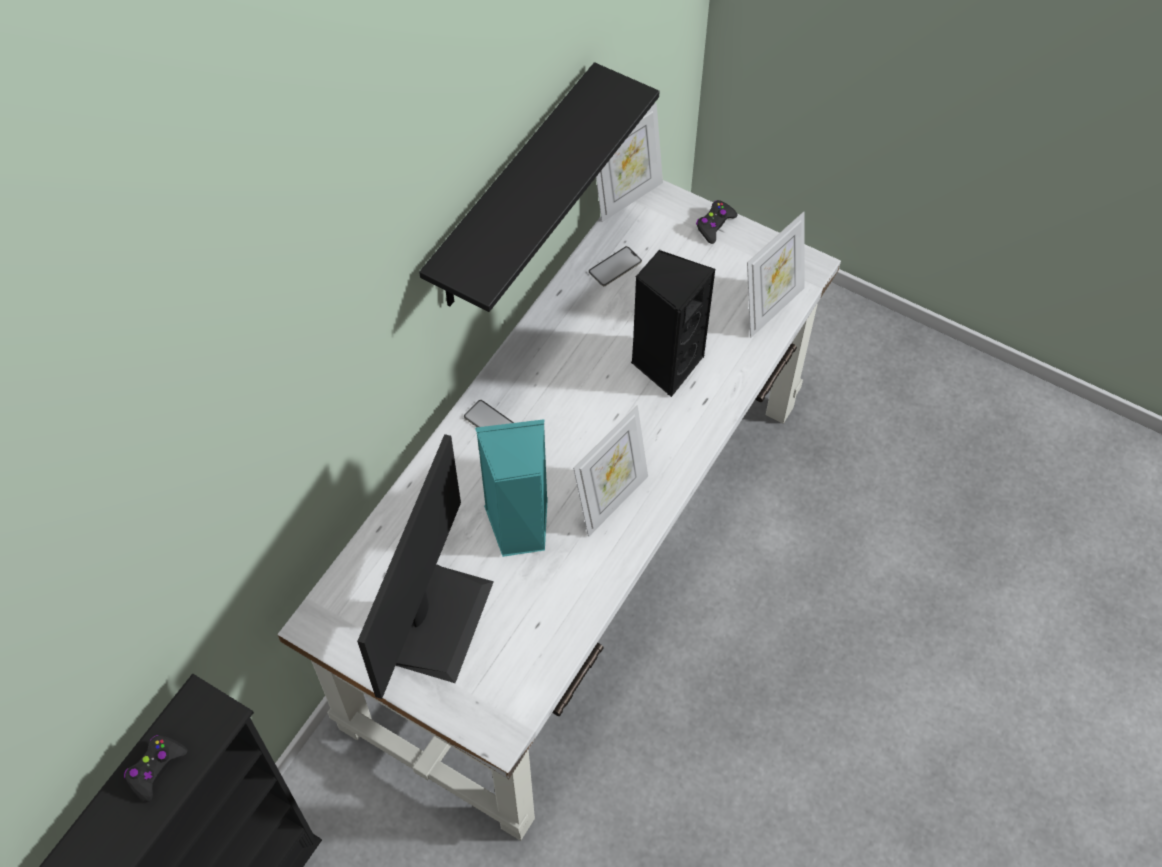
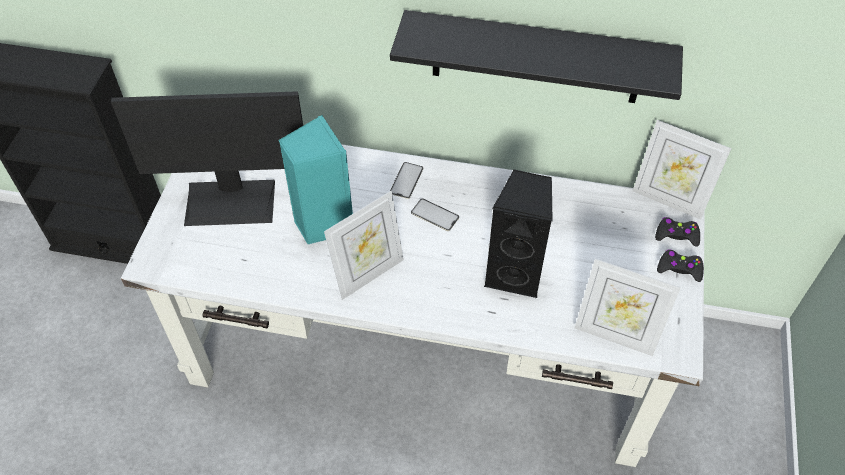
camera: 70 degrees right, 5 degrees down
black game controller [124,735,188,802] -> black game controller moved to [655,217,700,247]
picture frame [573,406,648,537] -> picture frame turned 60 degrees counterclockwise [324,191,404,300]
phone [589,246,642,286] -> phone moved to [411,198,459,231]

